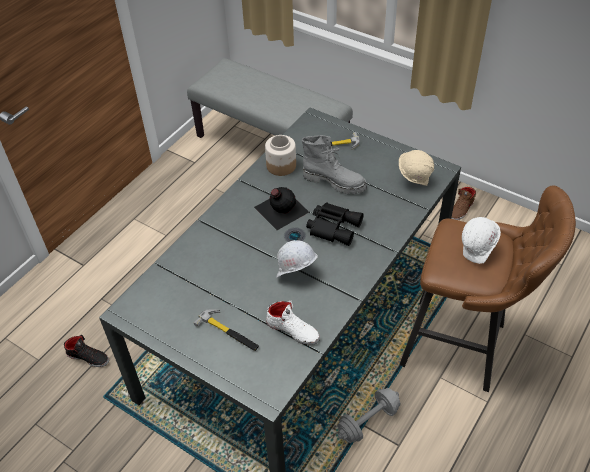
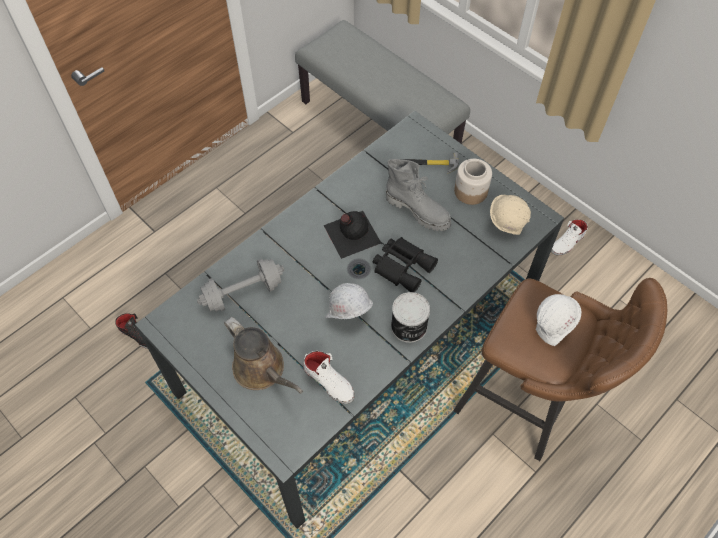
camera: 10 degrees right, 10 degrees up
hammer [193,310,259,351] -> brown watering can [224,317,303,394]
jar [265,135,296,176] -> jar moved to [454,159,492,205]
grey dumbbell [337,388,400,443] -> grey dumbbell moved to [197,259,284,311]
brown shoe [451,187,476,220] -> white shoe [551,219,588,255]
none -> can [391,292,430,343]

